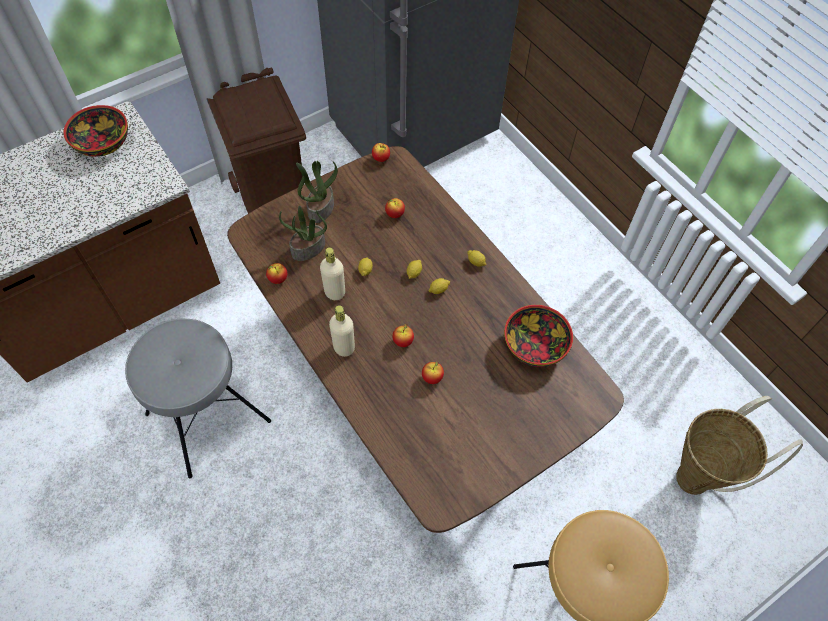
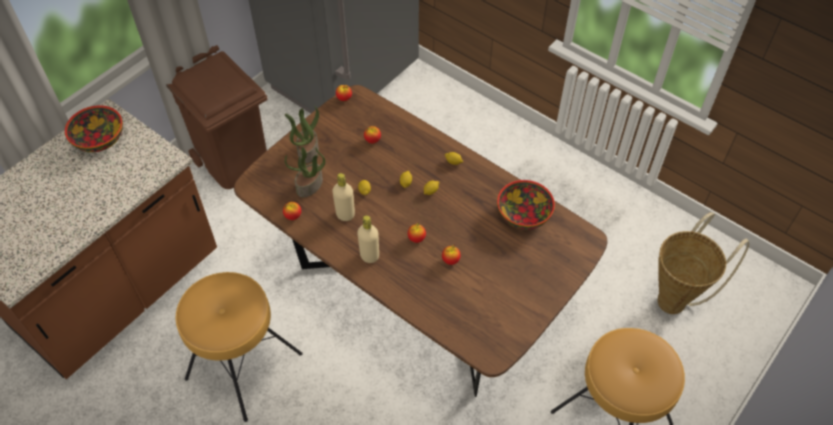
camera: 15 degrees left, 5 degrees down
grey stool [125,319,271,478] -> brown stool [175,272,303,422]

